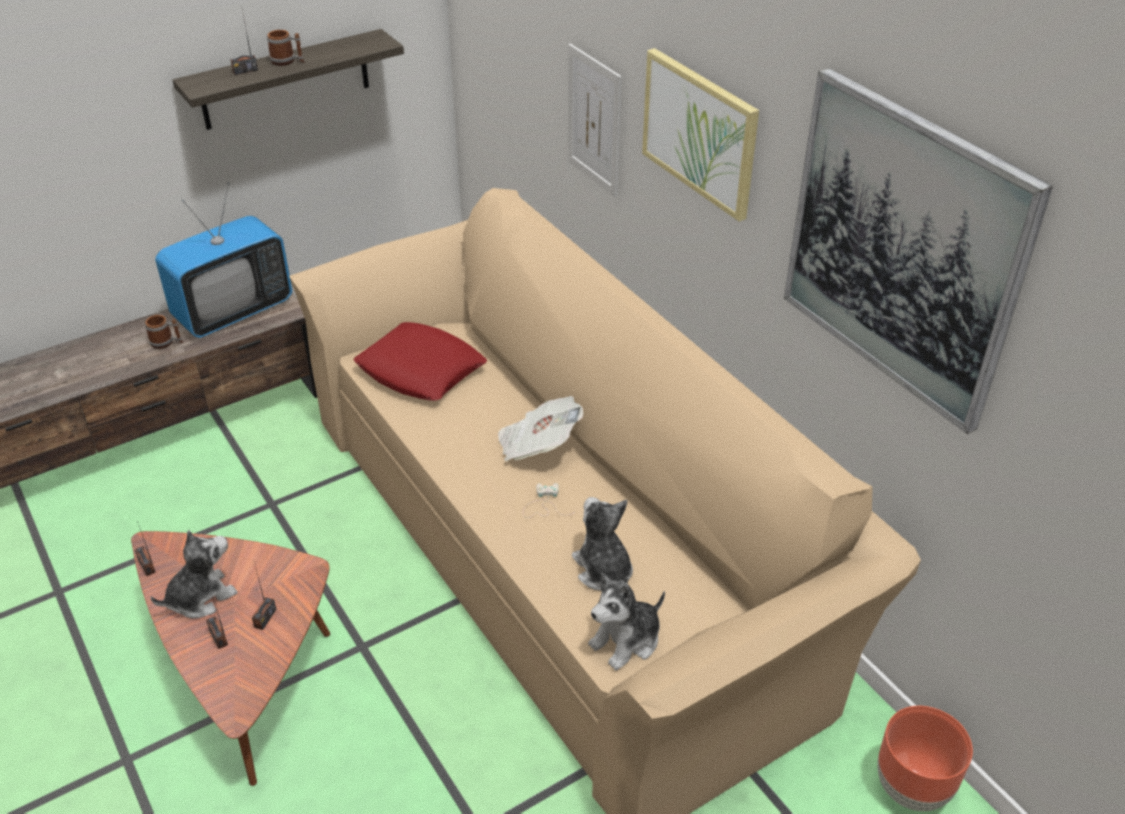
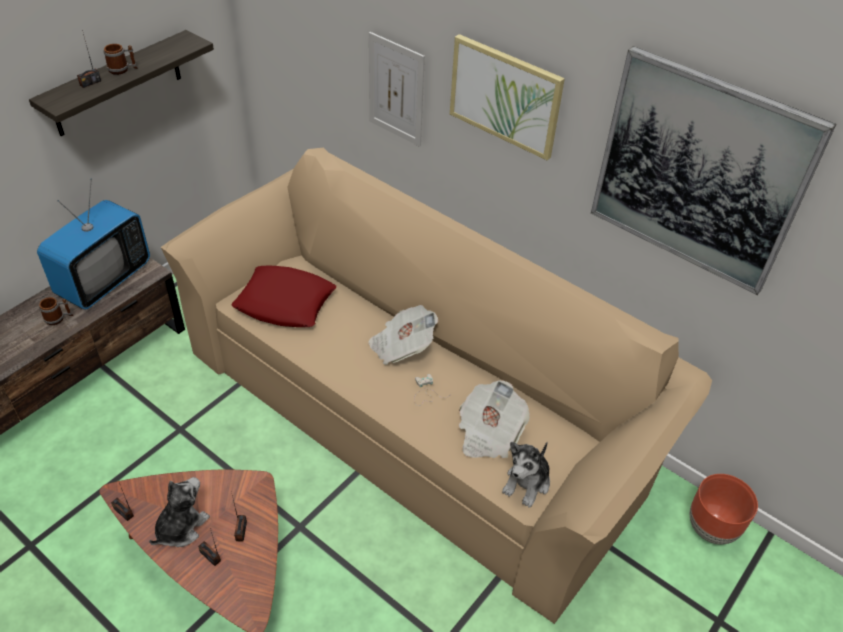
camera: 20 degrees left, 5 degrees up
plush toy [572,497,633,591] -> newspaper [459,380,530,458]

